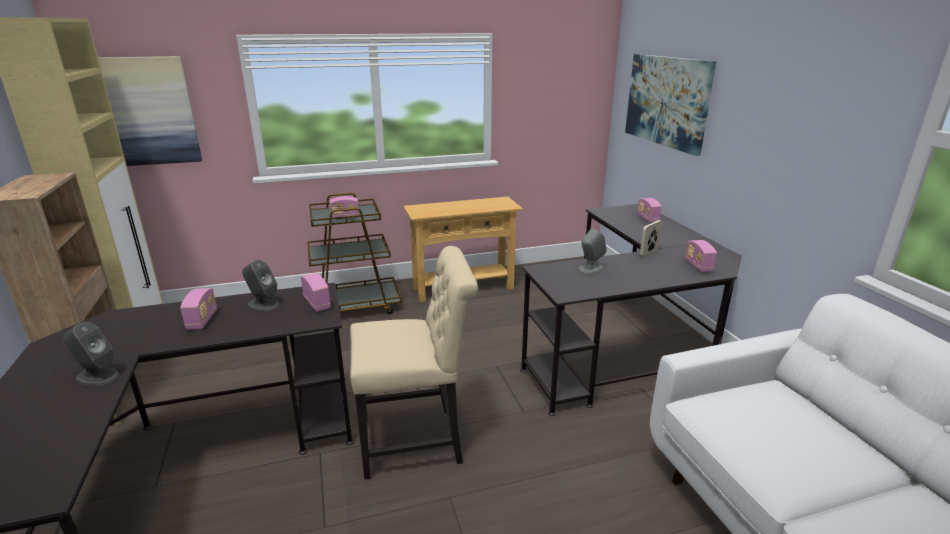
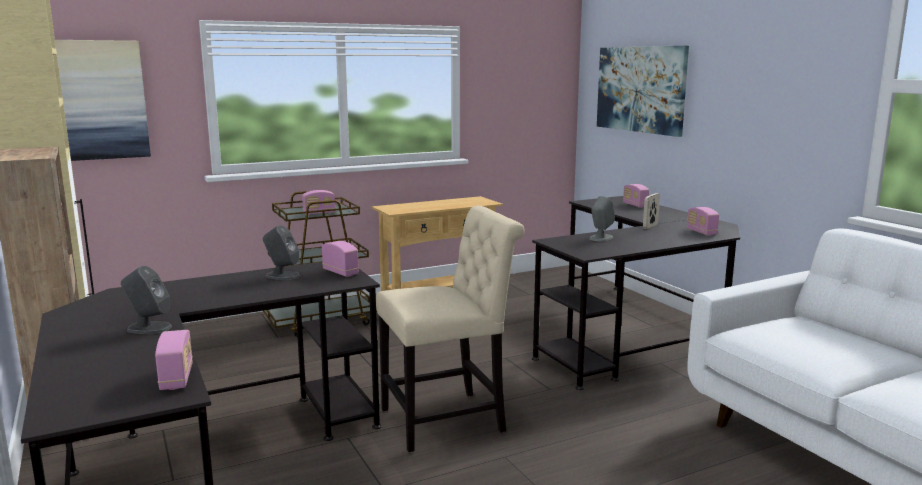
camera: 10 degrees left, 10 degrees down
radio [180,288,217,329] -> radio moved to [155,330,193,390]

